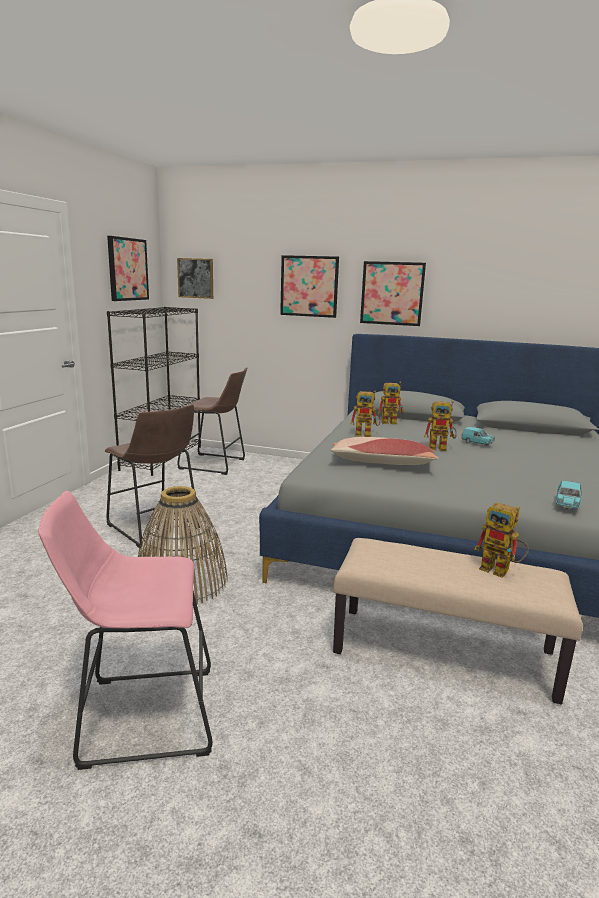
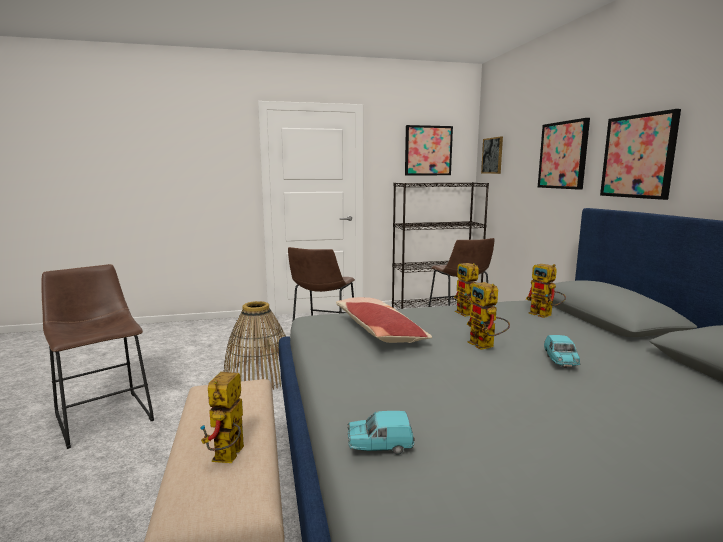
camera: 60 degrees right, 5 degrees down
pink stool [38,491,213,770] -> brown stool [41,264,154,449]

